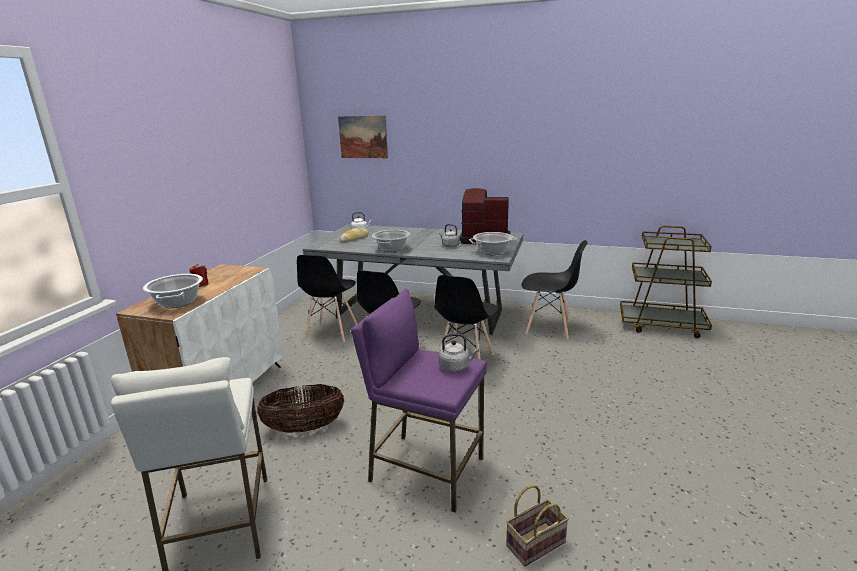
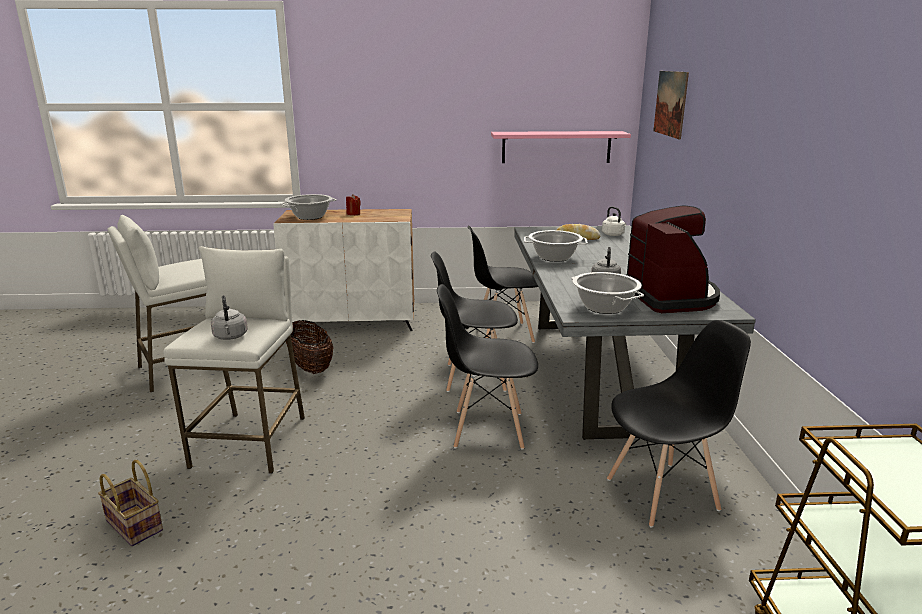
camera: 70 degrees right, 0 degrees up
purple stool [351,289,487,512] -> white stool [163,246,305,473]
black chair [521,240,587,339] -> black chair turned 105 degrees counterclockwise [607,320,751,528]
none -> pink shelf [491,131,631,163]

